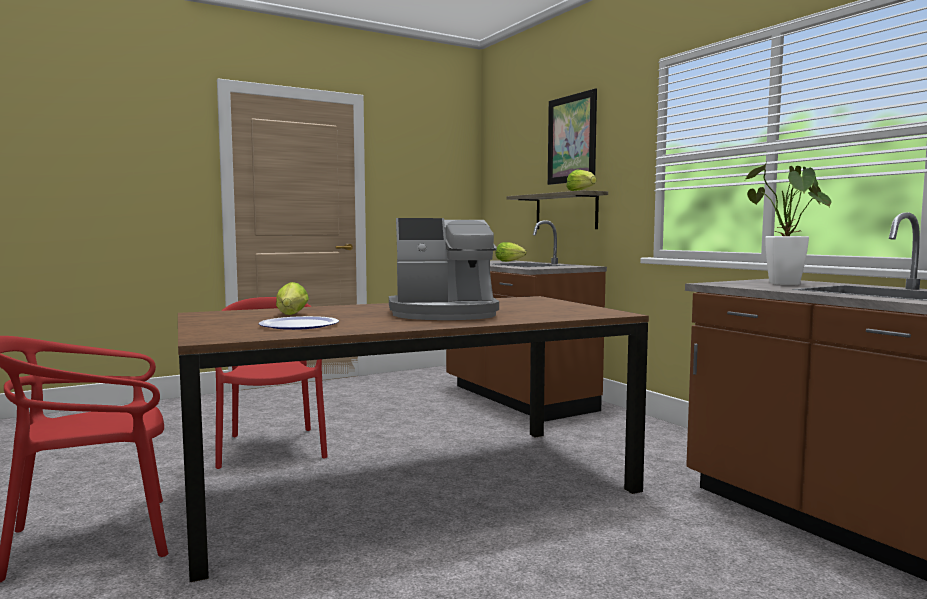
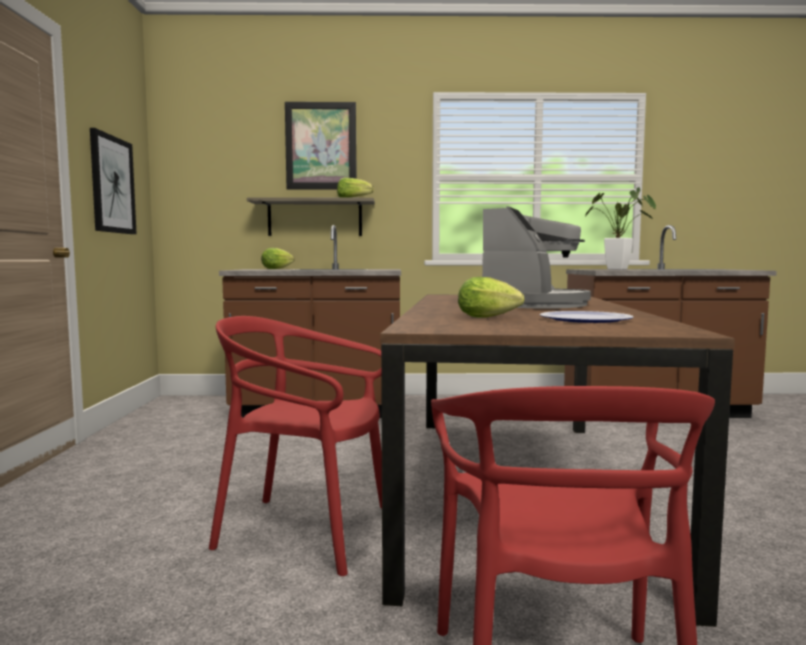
camera: 60 degrees left, 0 degrees up
none -> picture [90,128,137,234]

